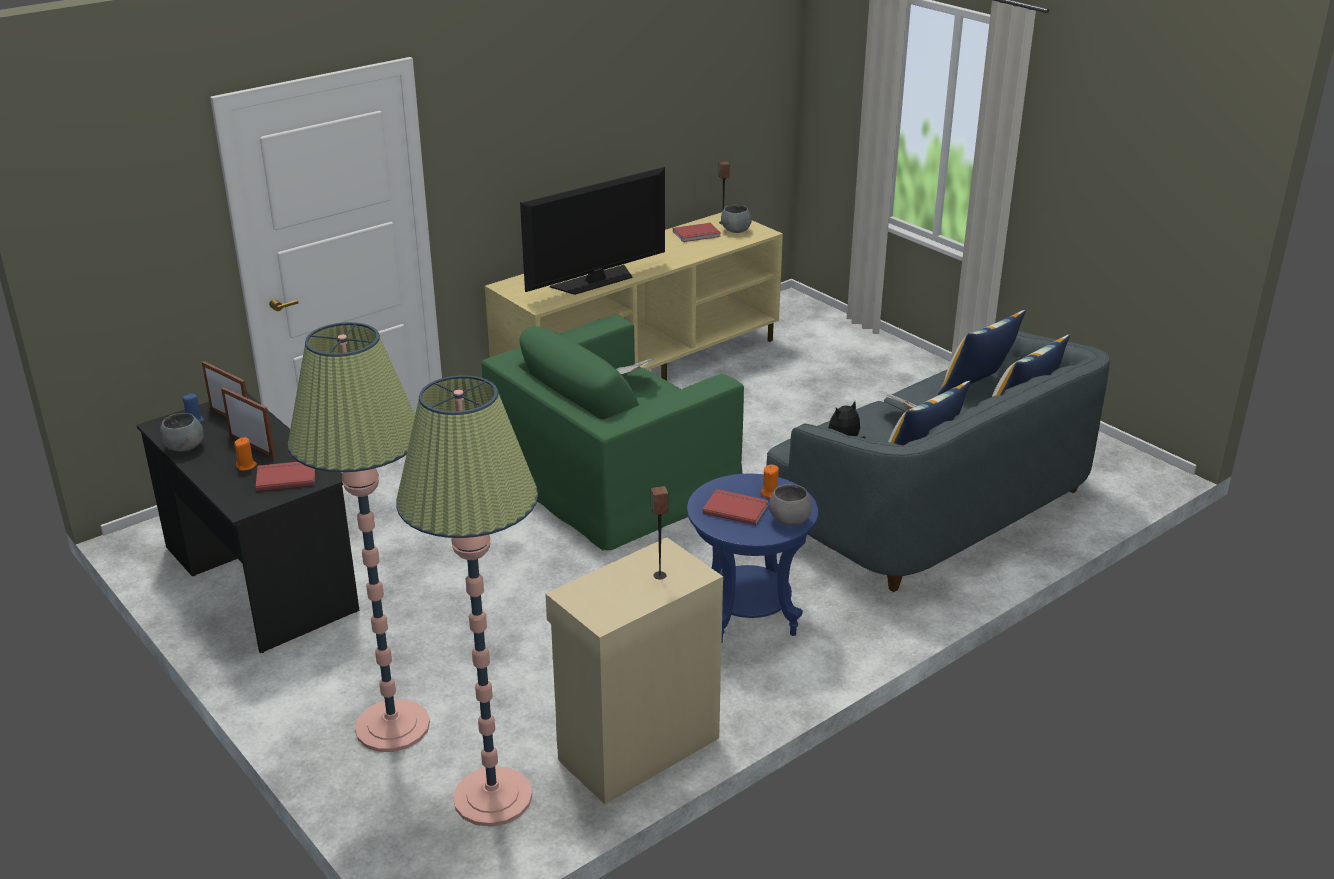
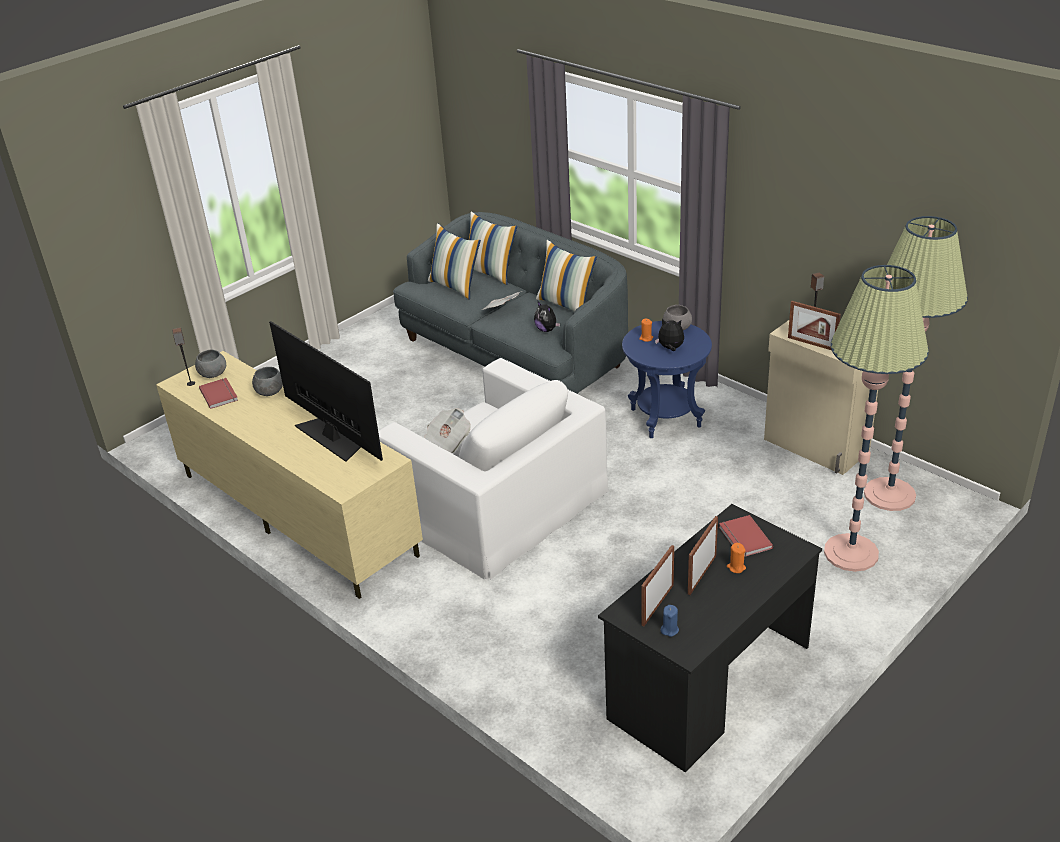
camera: 95 degrees left, 5 degrees up
grey bowl [160,413,204,451] -> grey bowl moved to [252,367,283,396]
green armchair [482,315,744,551] -> white armchair [378,358,608,580]
red book [703,489,769,525] -> plush toy [655,319,684,351]
none -> picture frame [788,301,841,350]

